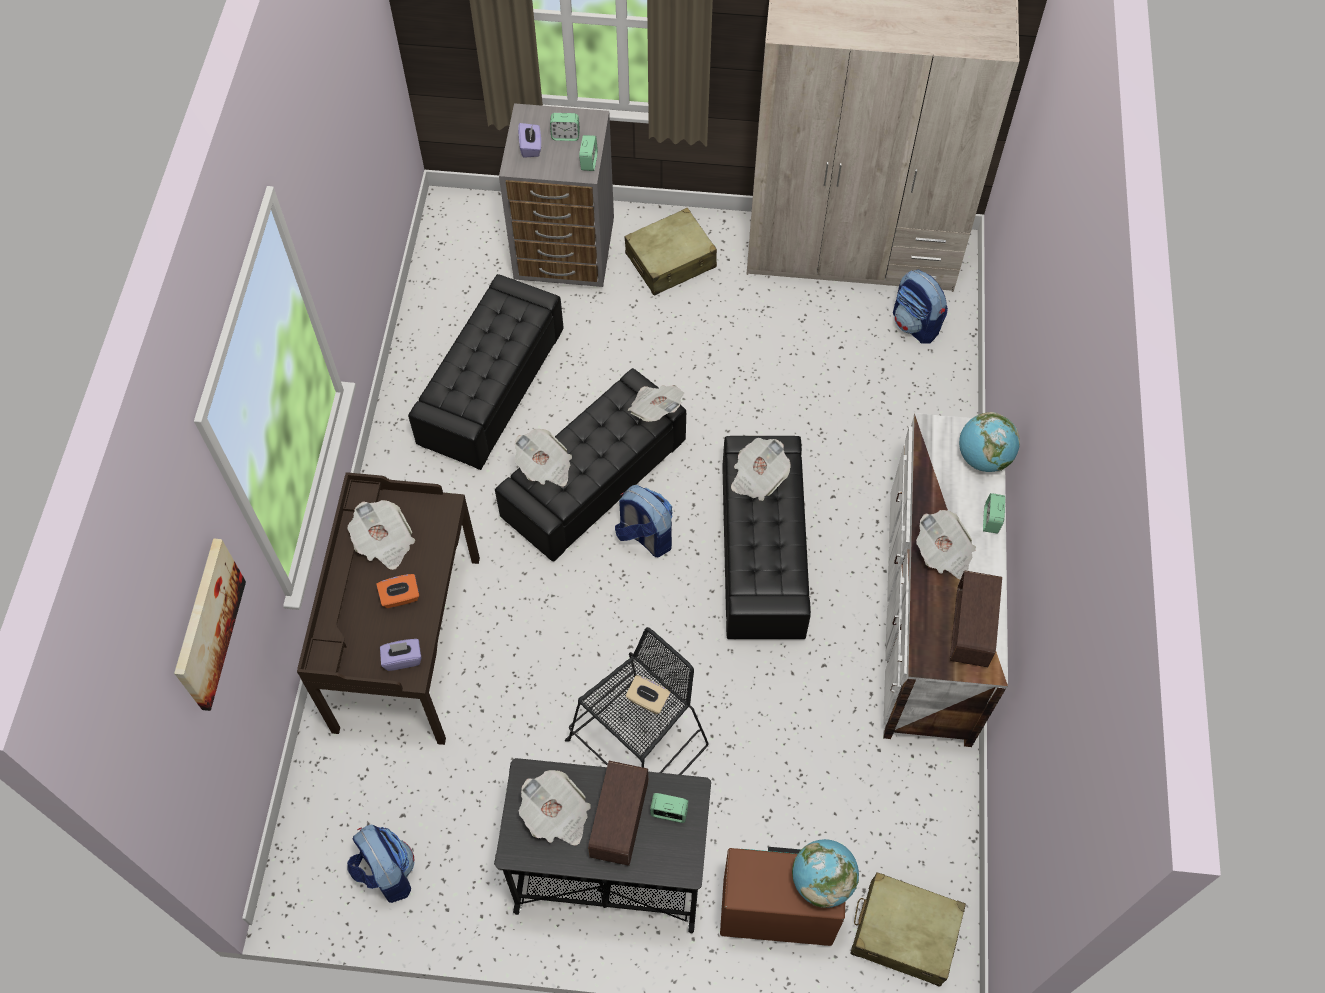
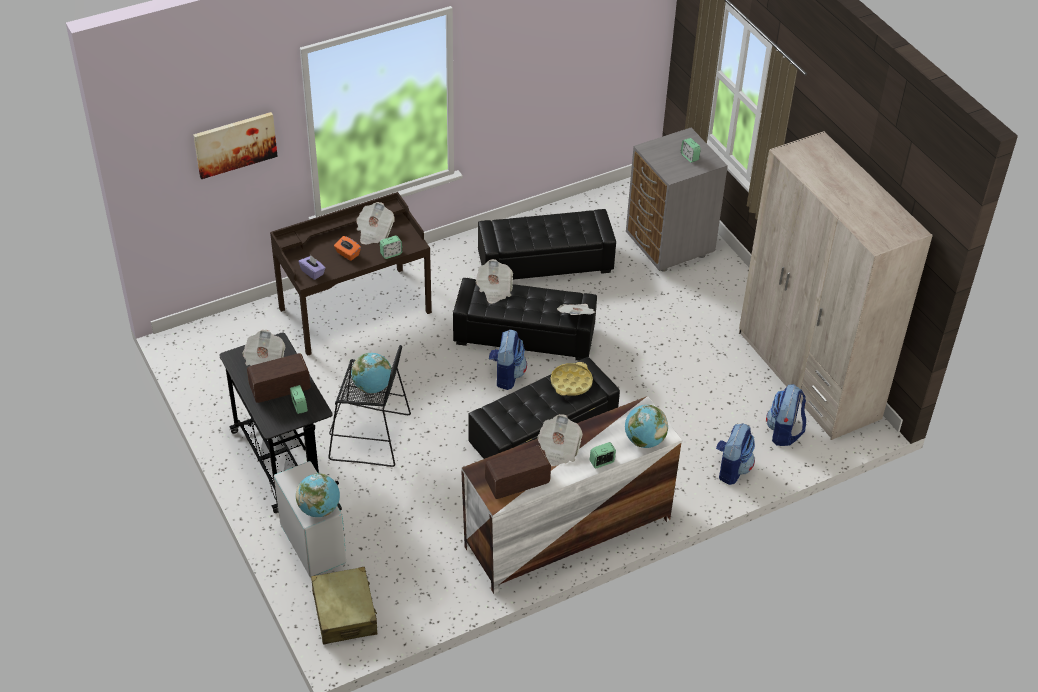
camera: 55 degrees right, 15 degrees down
backpack [347,825,415,903] -> backpack moved to [716,423,755,485]
purple tissue box [518,123,541,158] -> none
alarm clock [579,135,598,171] -> alarm clock moved to [380,235,402,259]
beige suitcase [625,208,717,296] -> none
beige tissue box [626,675,671,714] -> globe [351,353,391,394]
brown nightstand [720,847,845,946] -> white nightstand [274,461,346,577]
newspaper [731,438,790,501] -> yellow tray [551,362,593,396]

